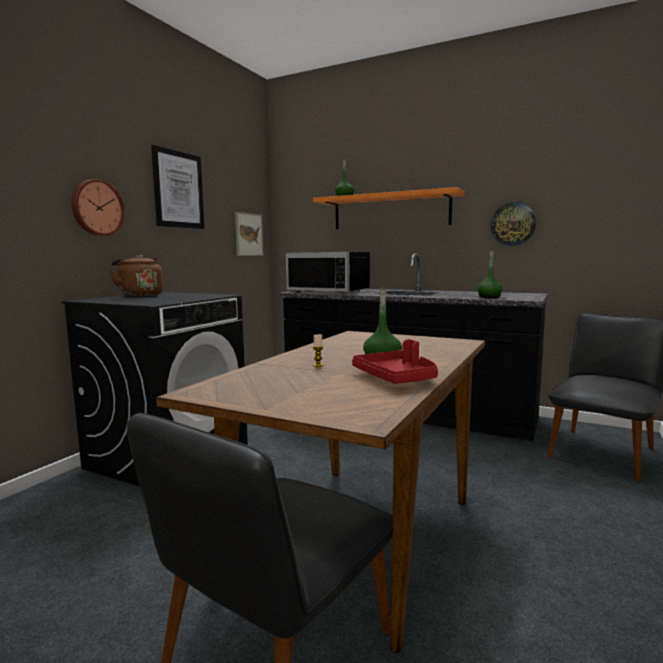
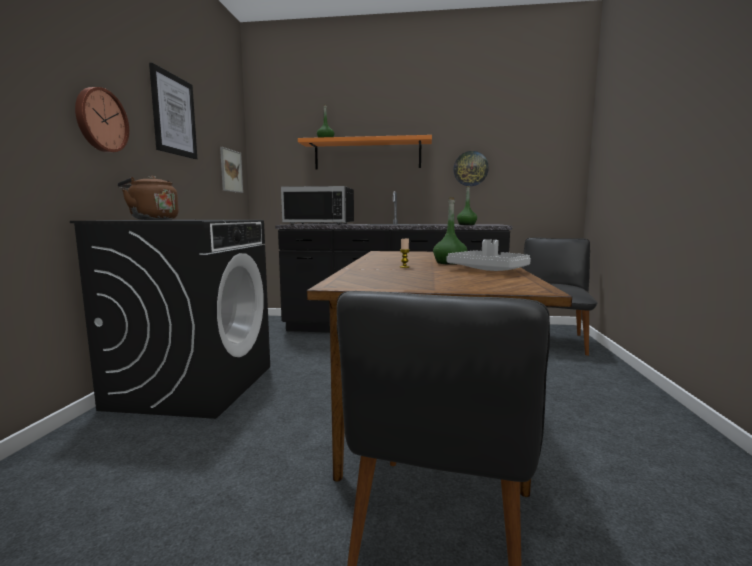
camera: 20 degrees left, 0 degrees up
red tray [352,339,438,384] -> grey tray [447,239,531,271]

